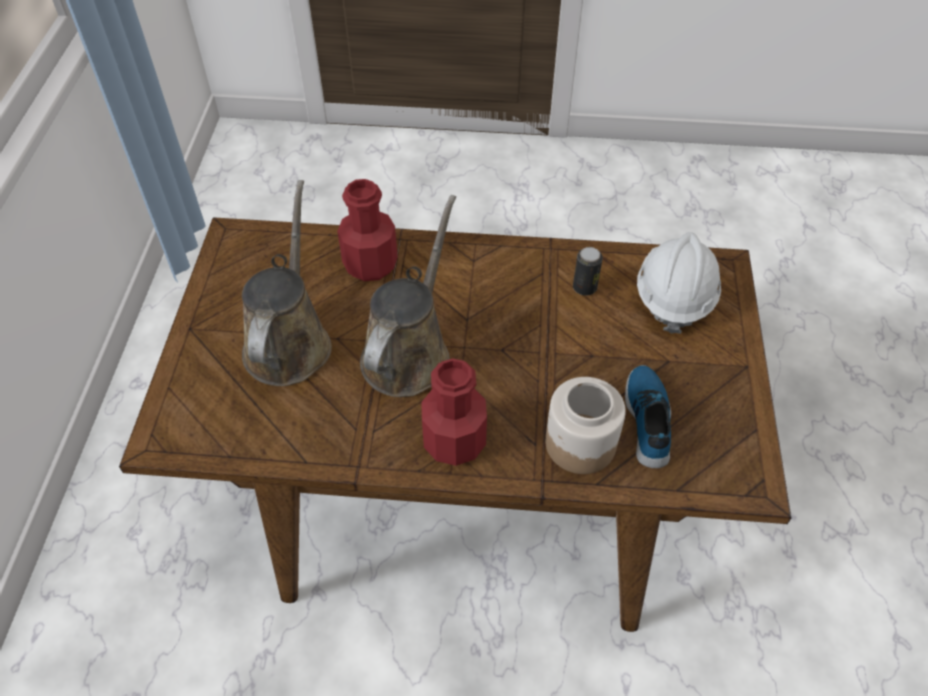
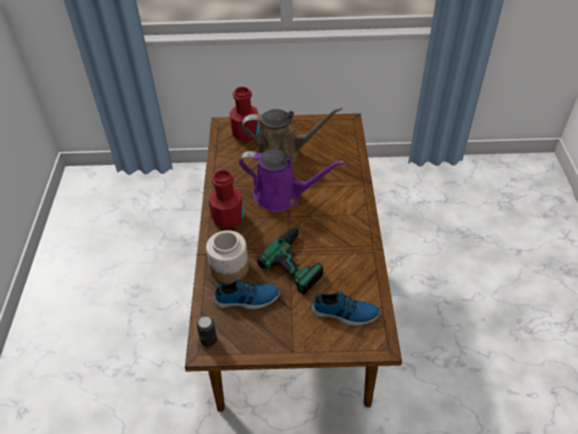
camera: 85 degrees right, 5 degrees down
red bottle [337,179,398,281] -> red bottle moved to [230,87,260,141]
brown watering can [360,195,456,397] -> purple watering can [239,150,345,212]
can [573,247,603,295] -> can moved to [196,316,217,347]
white hard hat [637,232,721,334] -> shoe [312,291,380,325]
none -> power drill [257,222,323,295]

